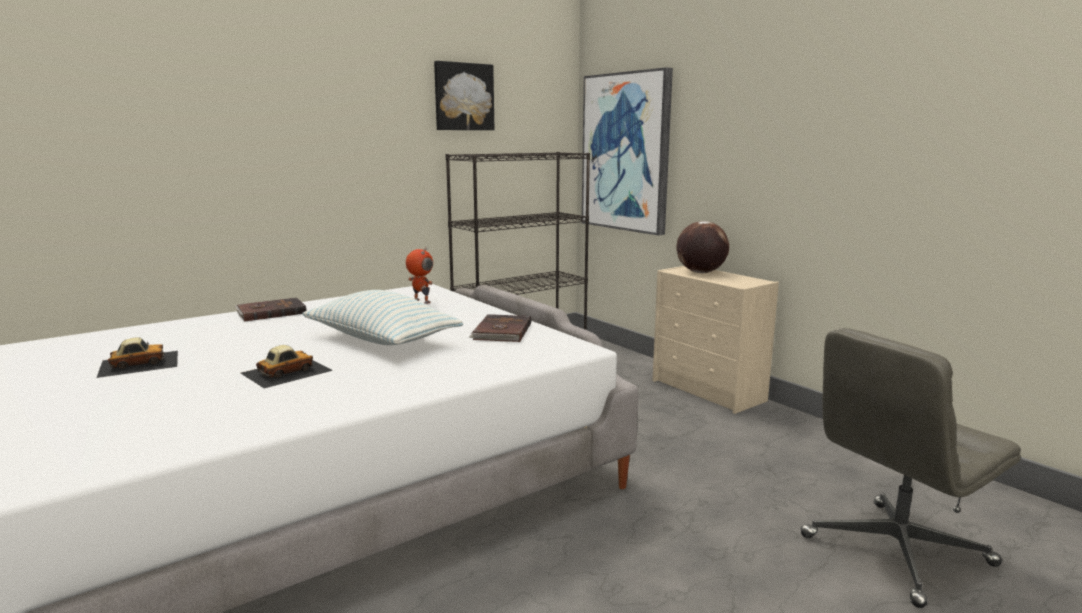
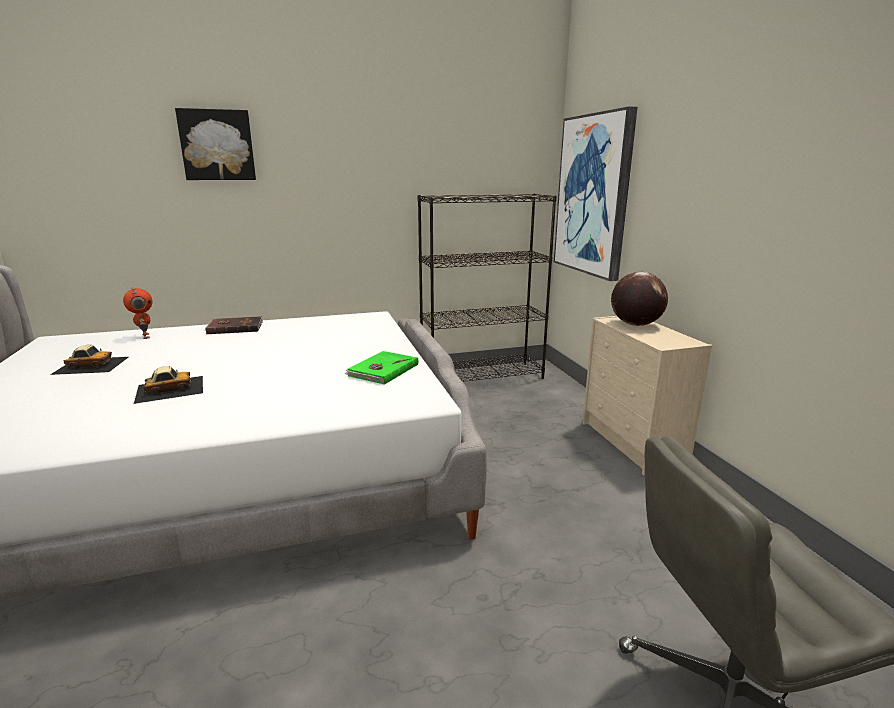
camera: 20 degrees right, 5 degrees up
pillow [302,290,463,345] -> none
toy robot [406,247,433,304] -> toy robot moved to [123,287,152,339]
picture [434,61,494,130] -> picture moved to [175,108,256,180]
brown book [469,314,531,342] -> green book [344,351,418,385]

